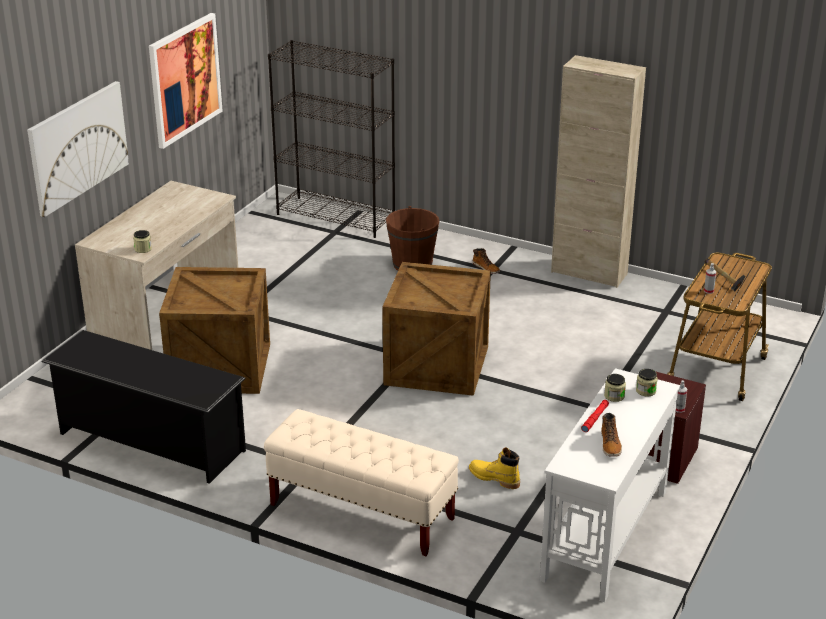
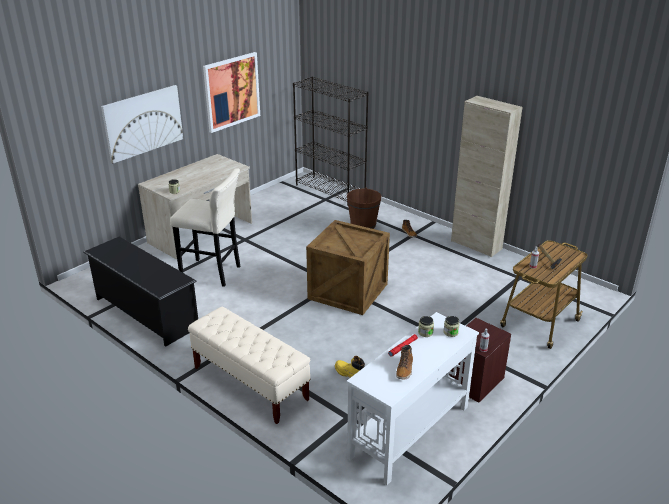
camera: 15 degrees right, 0 degrees up
crate [159,267,270,394] -> beige stool [170,168,240,287]

